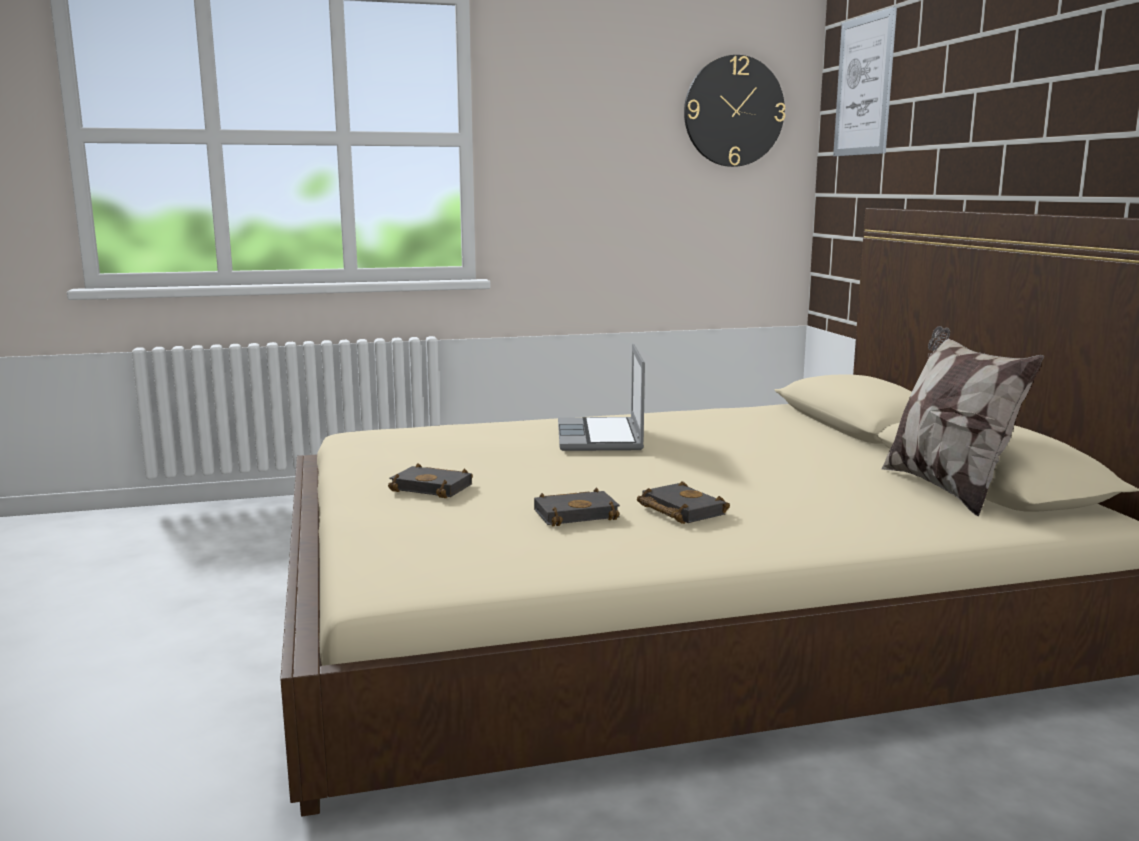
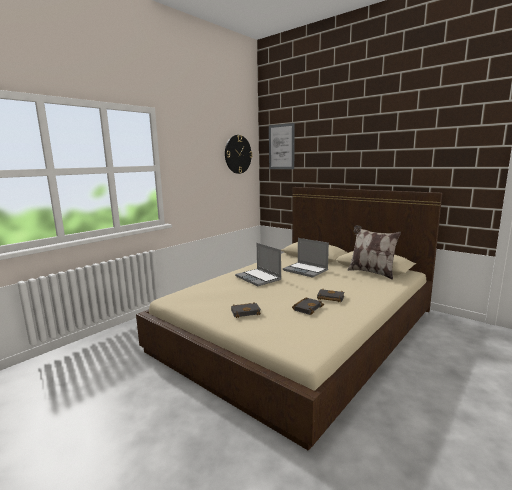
camera: 35 degrees left, 0 degrees up
none -> laptop [283,238,329,278]

